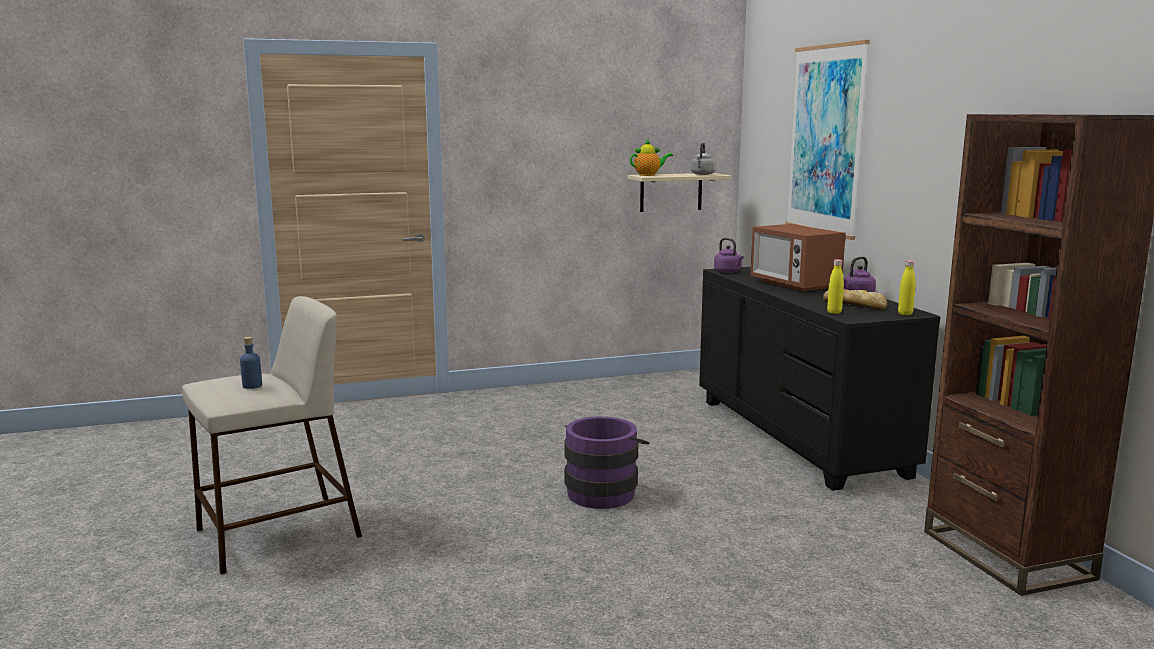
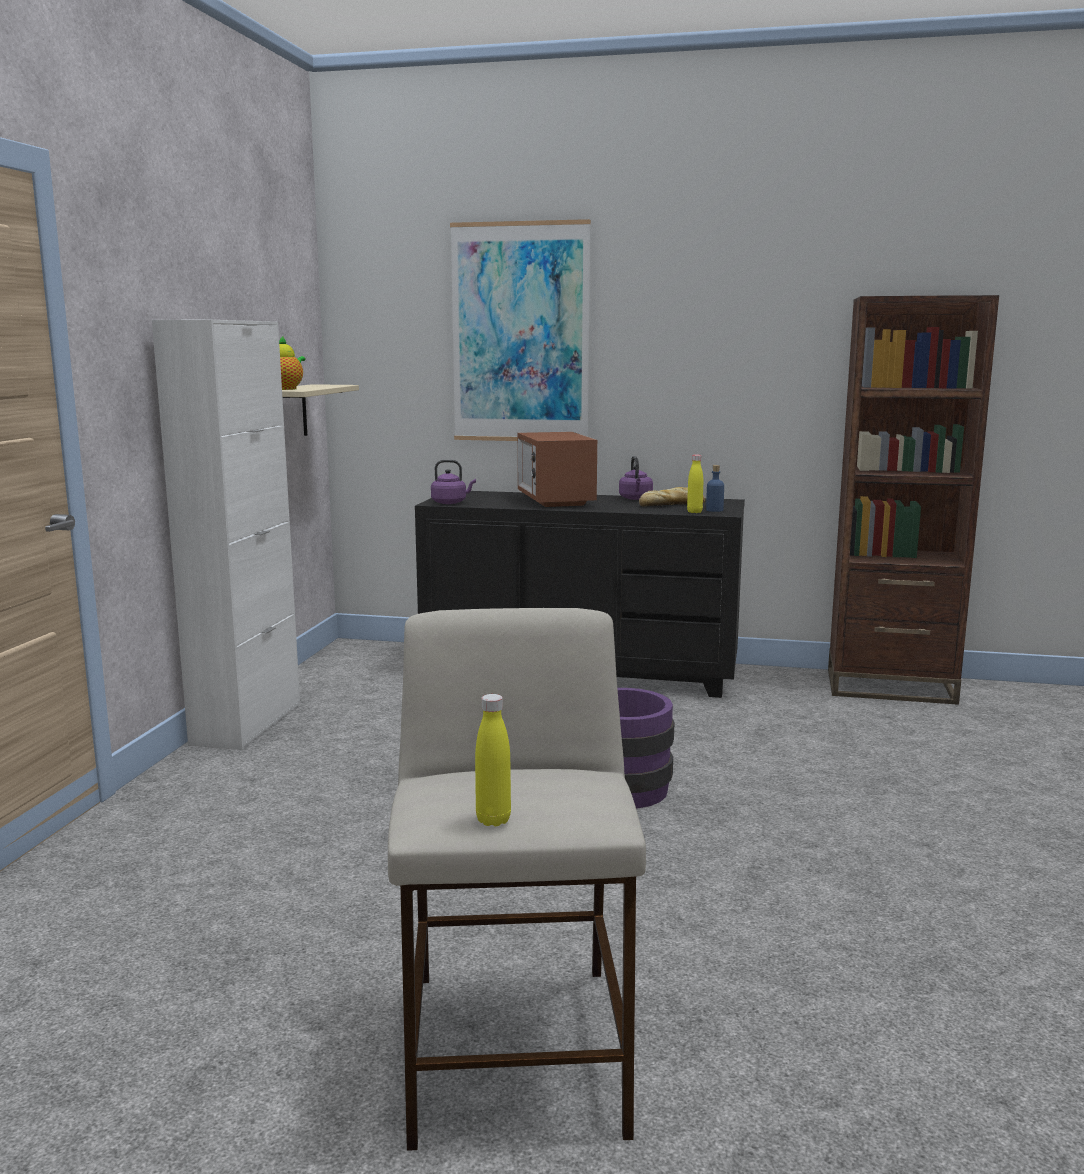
camera: 60 degrees left, 0 degrees up
blue bottle [240,337,262,389] -> blue bottle moved to [706,465,724,512]
grey kettle [691,143,716,175] -> none
microwave [751,224,846,291] -> microwave turned 75 degrees clockwise [518,432,597,507]
yellow bottle [898,260,915,315] -> yellow bottle moved to [475,694,511,826]
none -> white cabinet [152,320,300,750]

